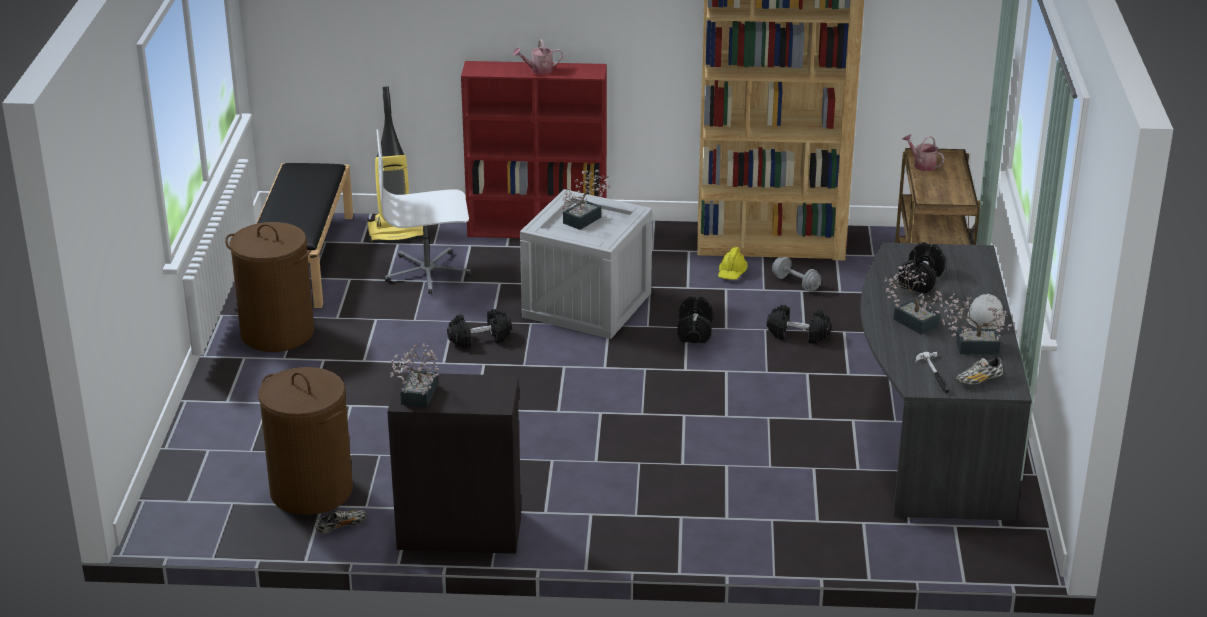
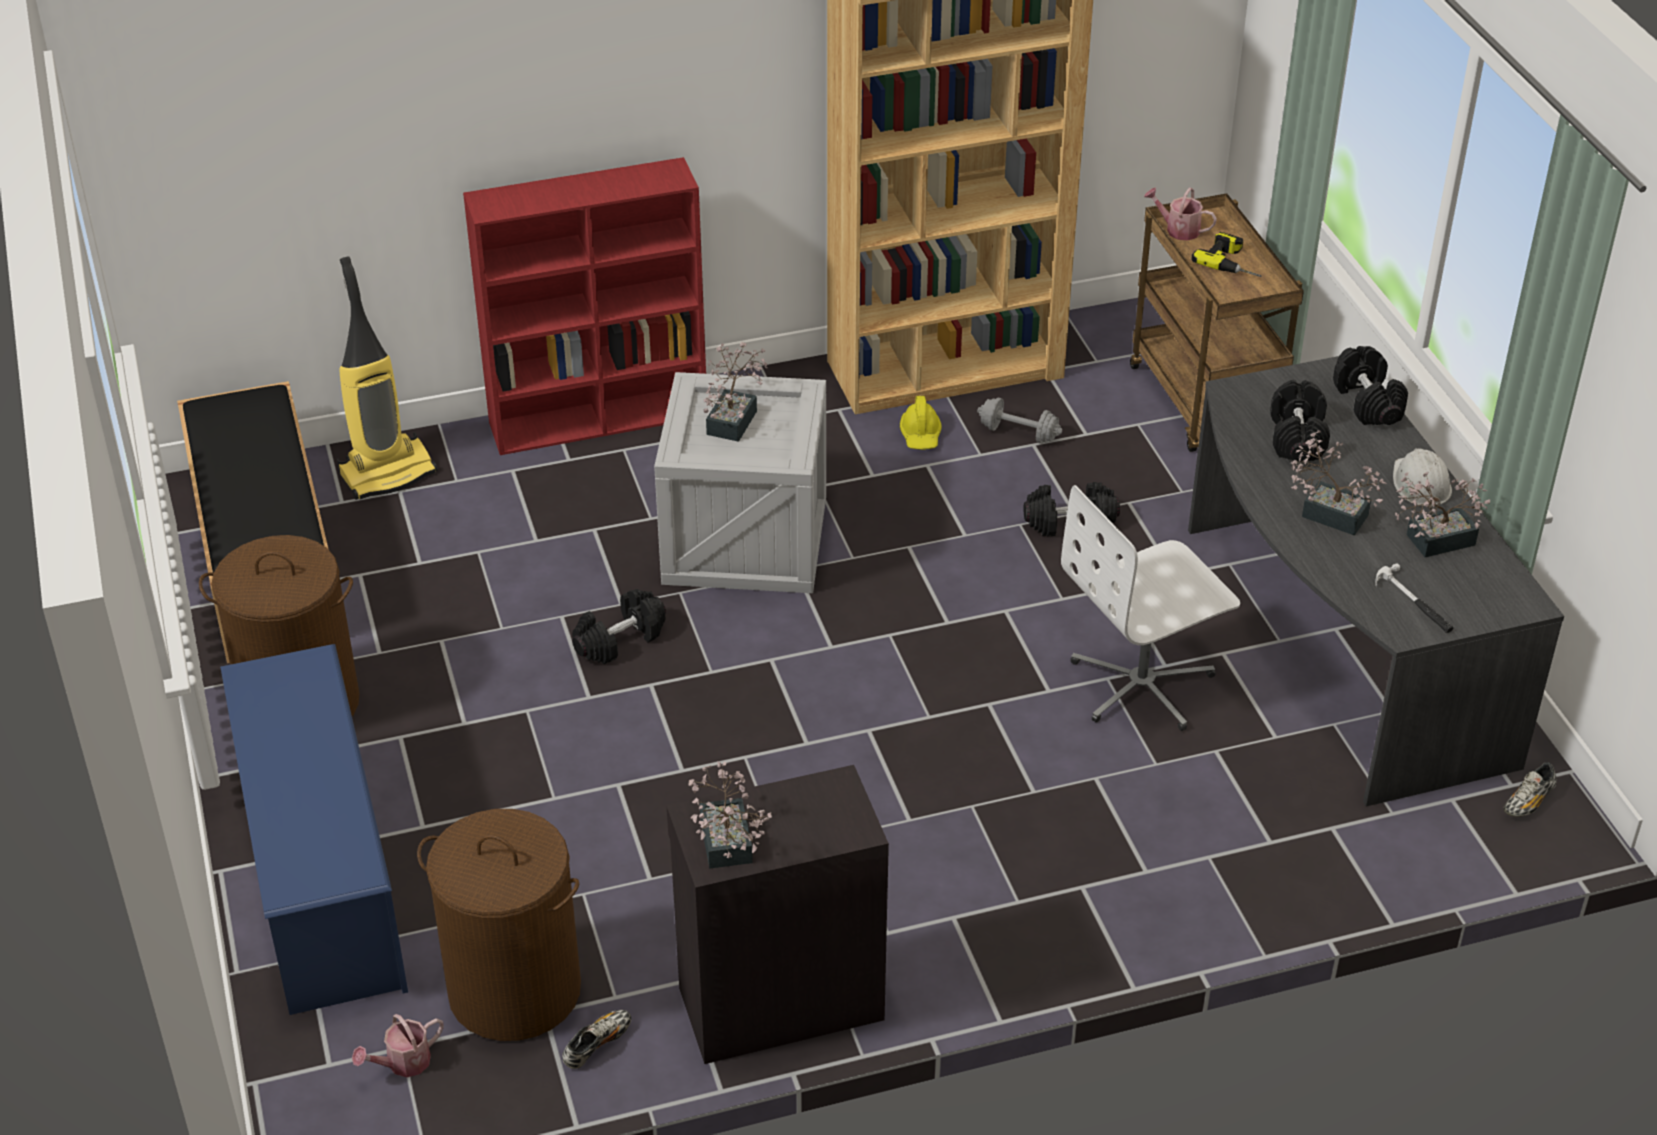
camera: 20 degrees left, 10 degrees up
white office chair [376,130,472,294] -> white office chair moved to [1061,485,1240,731]
watering can [513,39,563,74] -> watering can moved to [352,1014,444,1077]
black dumbbell [677,296,713,343] -> black dumbbell moved to [1333,346,1408,425]
shoe [955,357,1003,385] -> shoe moved to [1503,762,1557,817]
none -> blue shoe rack [220,644,408,1015]
none -> power drill [1191,232,1261,277]

